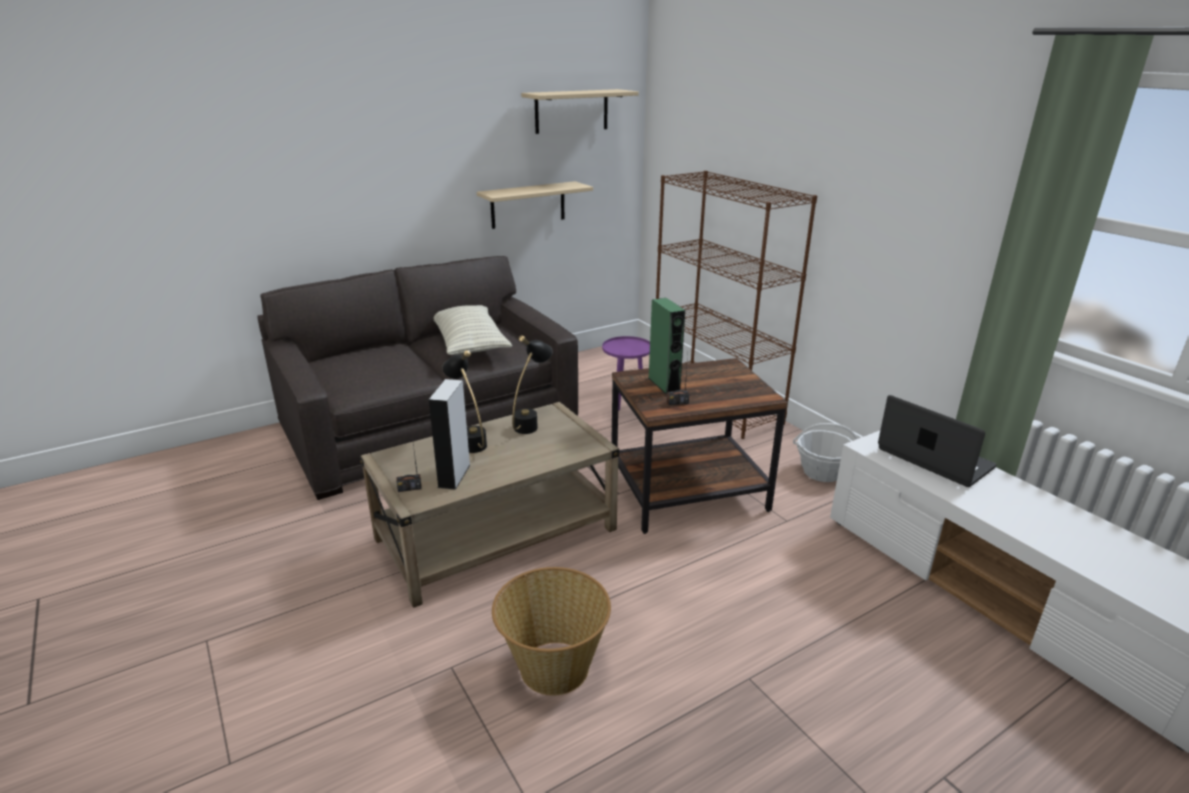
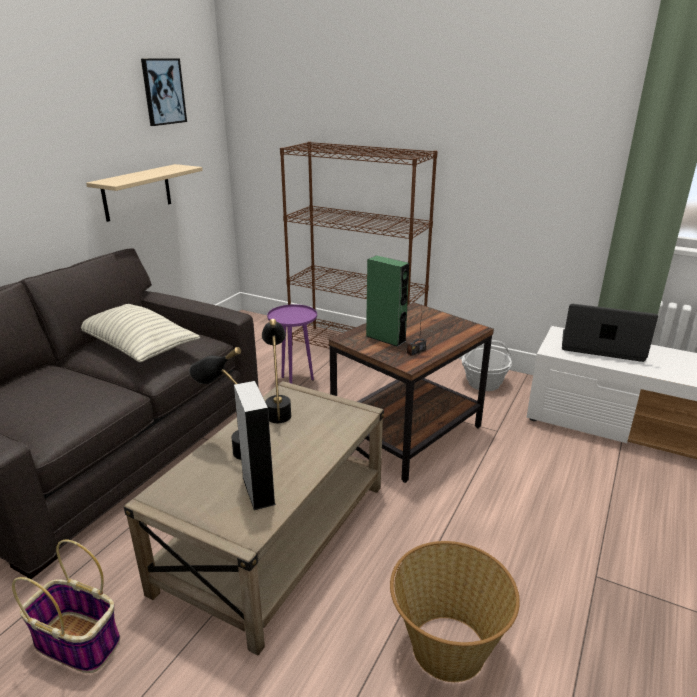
camera: 30 degrees left, 0 degrees up
radio [396,436,422,492] -> none
beige shelf [521,89,639,134] -> picture [141,59,187,126]
none -> basket [12,540,120,673]

